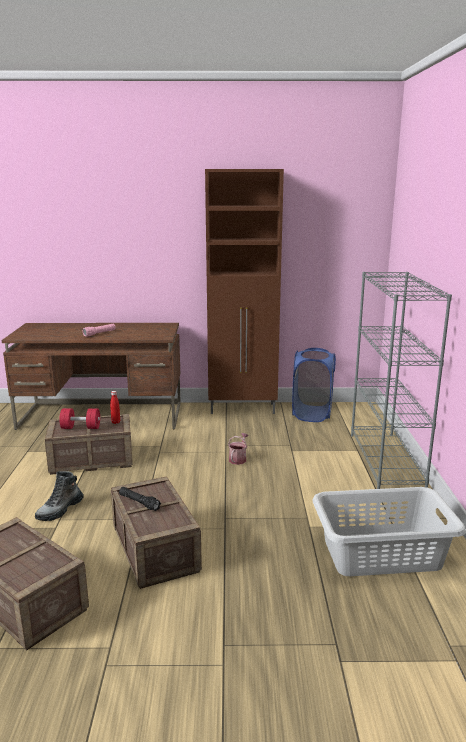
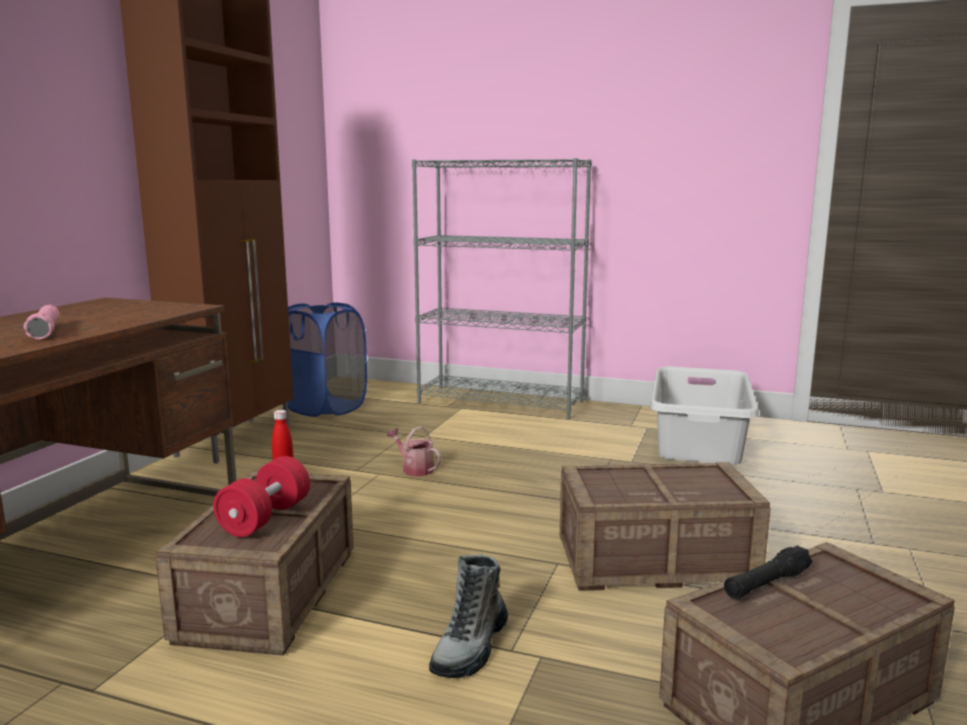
camera: 70 degrees left, 5 degrees down
boot [35,471,84,521] -> boot turned 60 degrees clockwise [429,554,508,678]
black flashlight [119,487,161,511] -> black flashlight moved to [724,546,812,599]

